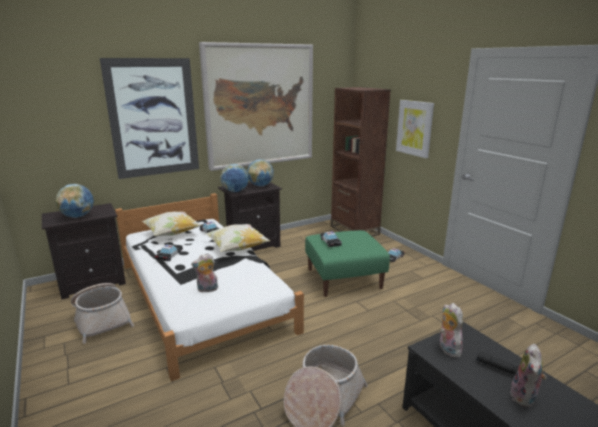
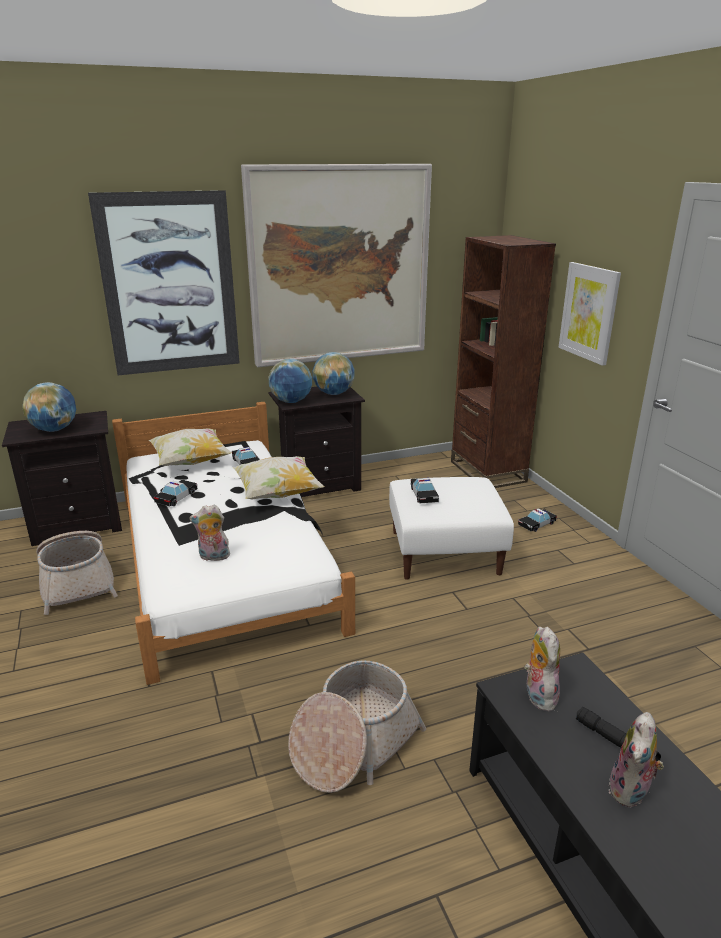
camera: 10 degrees right, 5 degrees up
green ottoman [305,230,390,297] -> white ottoman [389,477,514,580]

